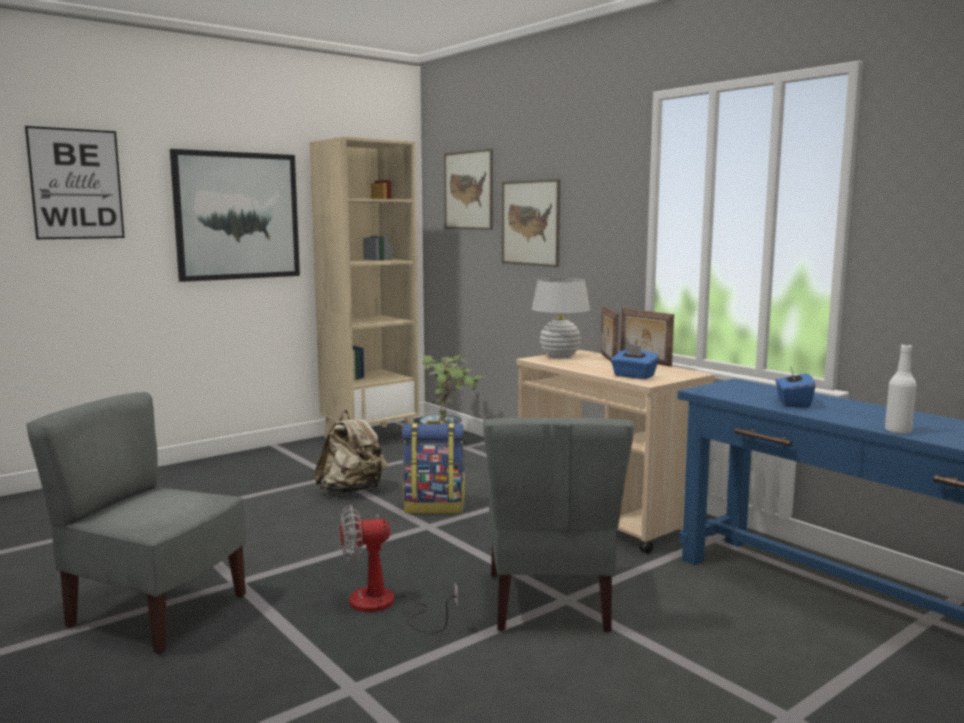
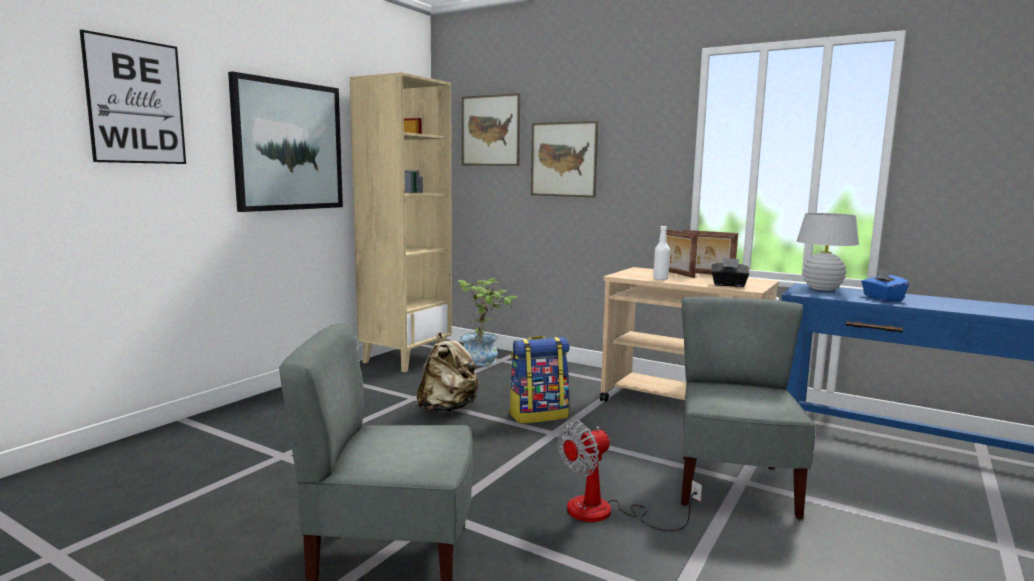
camera: 20 degrees left, 0 degrees up
grey chair [483,418,634,633] -> grey chair turned 150 degrees counterclockwise [681,297,816,519]
white table lamp [532,278,590,359] -> white table lamp moved to [797,213,859,291]
blue tissue box [611,344,659,379] -> black tissue box [712,258,749,287]
white bottle [885,344,917,434] -> white bottle moved to [653,226,670,280]

